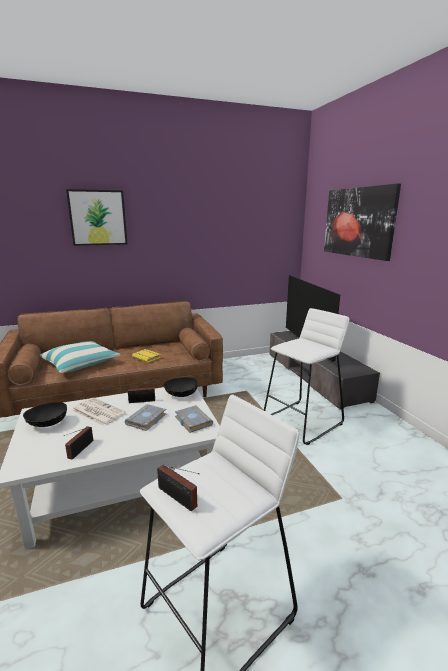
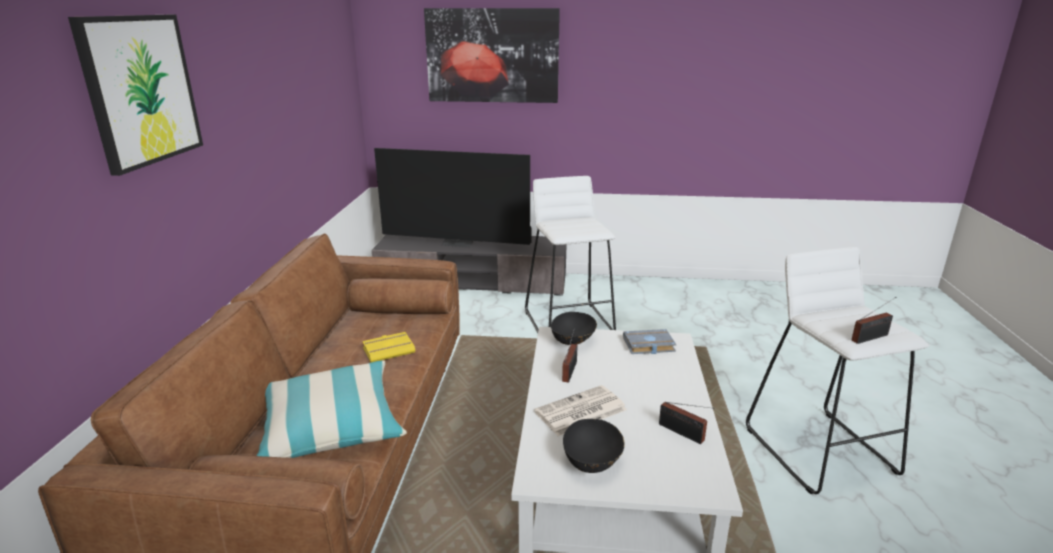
camera: 65 degrees left, 5 degrees up
grey book [125,404,166,431] -> none

